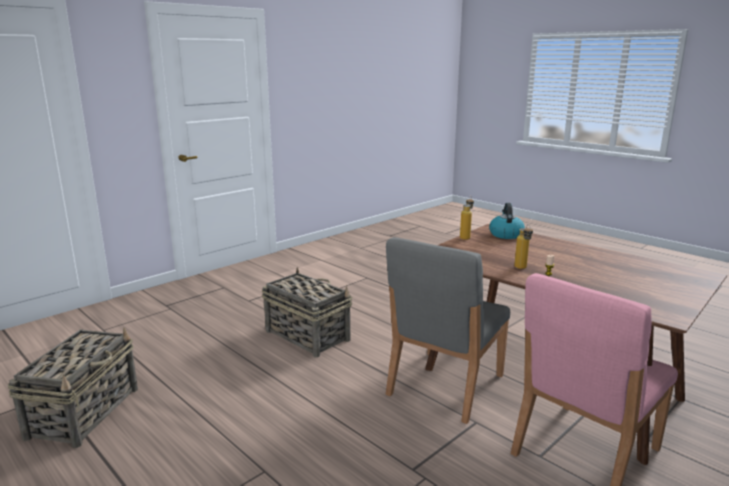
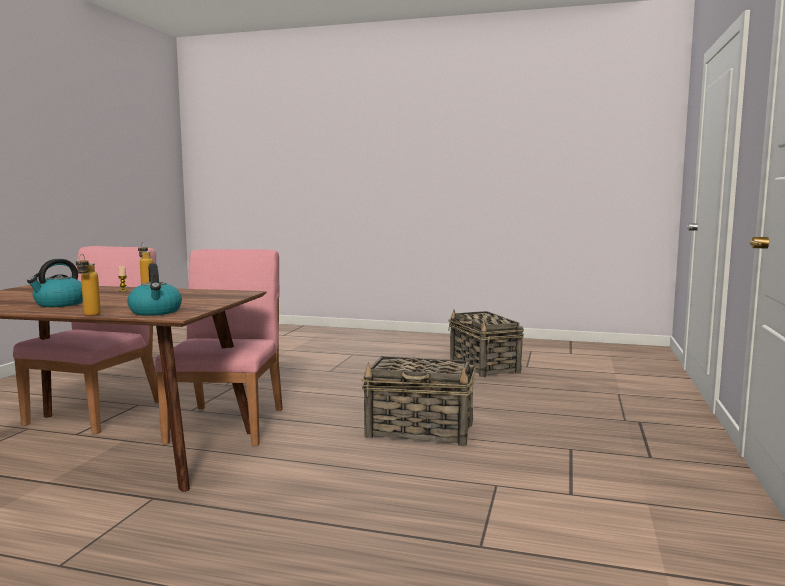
camera: 150 degrees right, 10 degrees down
grey chair [386,237,510,424] -> pink chair [155,249,283,446]
bottle [460,196,474,240] -> bottle moved to [76,254,101,316]
none -> kettle [27,259,83,307]

